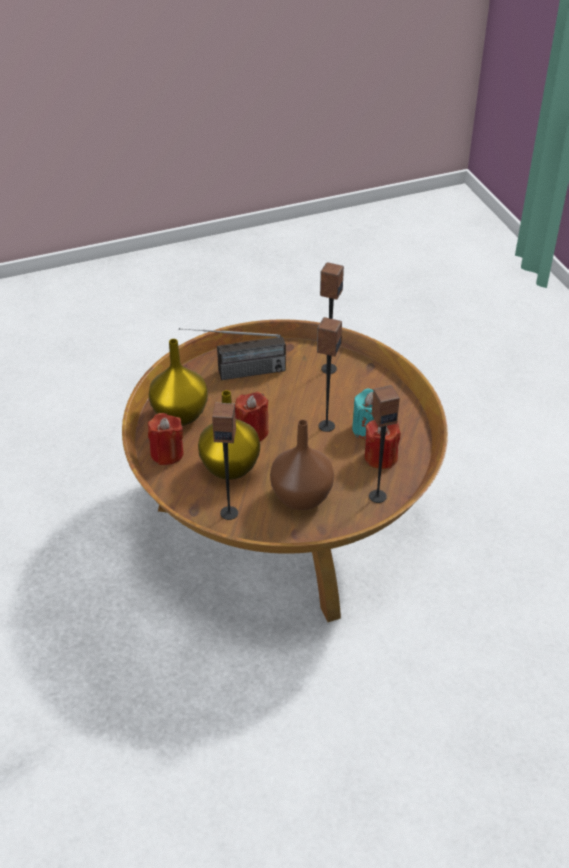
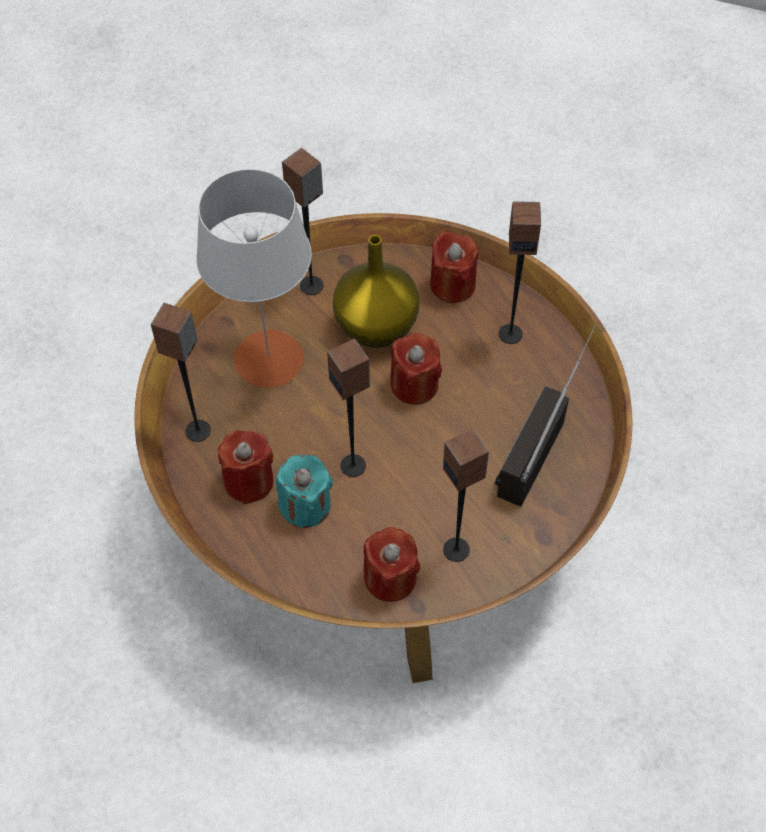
camera: 130 degrees right, 15 degrees up
yellow vase [149,339,208,426] -> speaker [499,201,541,344]
brown vase [270,419,334,510] -> grey table lamp [196,169,312,388]
none -> red candle [363,527,420,602]

